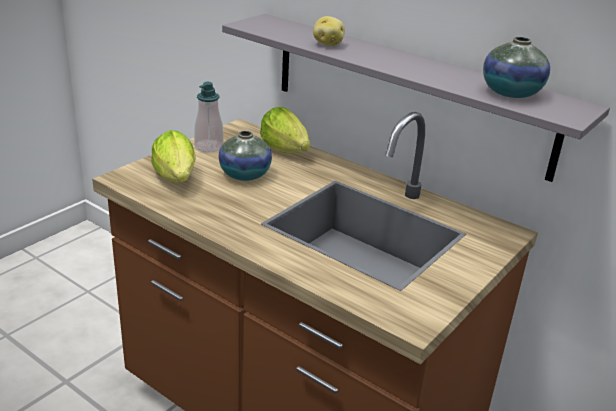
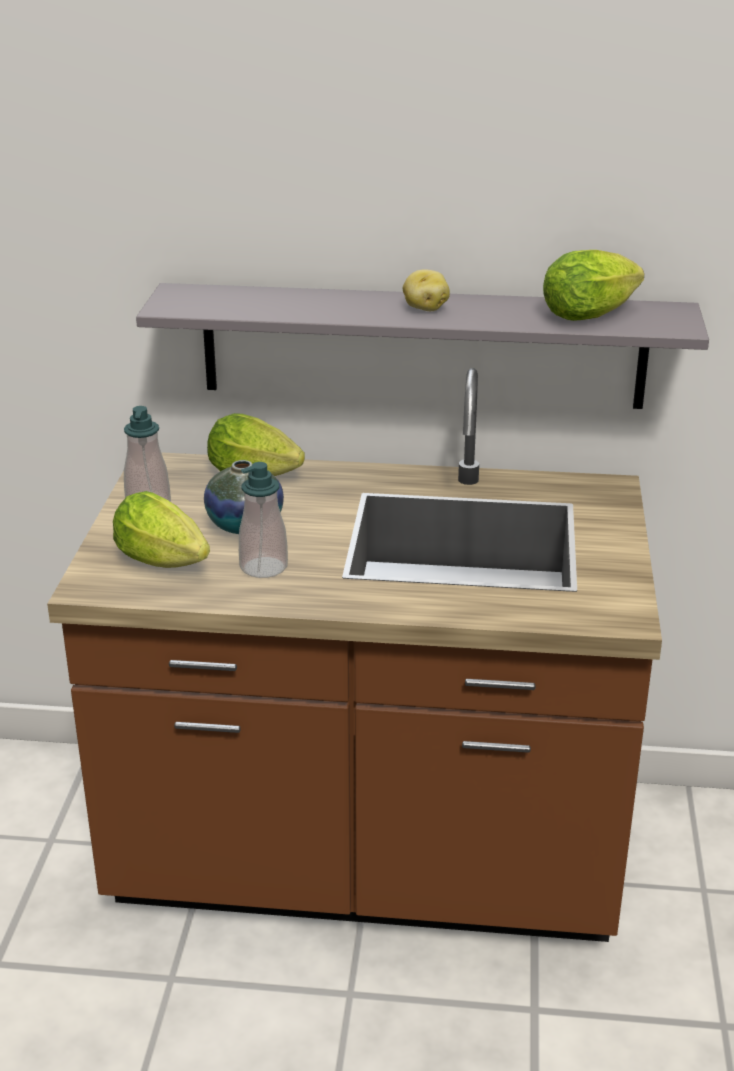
camera: 30 degrees left, 0 degrees up
potato [313,16,345,46] -> potato moved to [403,269,450,311]
vase [483,37,550,98] -> lettuce [543,250,644,321]
none -> soap dispenser [239,462,288,578]

